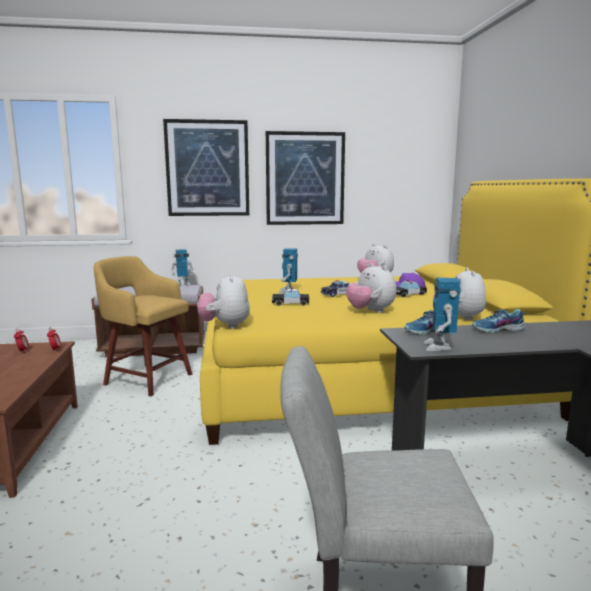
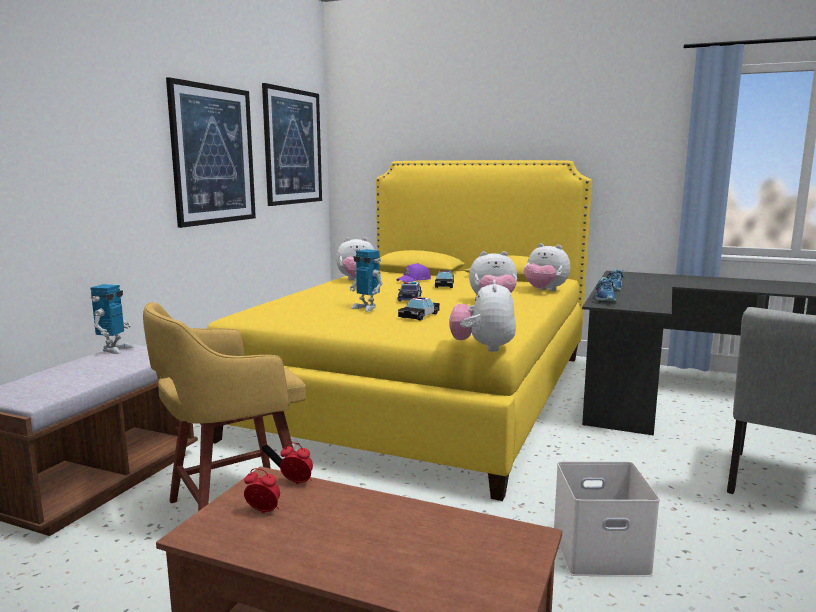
camera: 60 degrees left, 0 degrees up
picture [163,119,249,216] -> picture moved to [262,83,322,206]
plush toy [197,273,250,329] -> plush toy turned 75 degrees clockwise [449,280,516,352]
toy robot [423,278,461,351] -> none
none -> white storage box [554,461,660,576]

